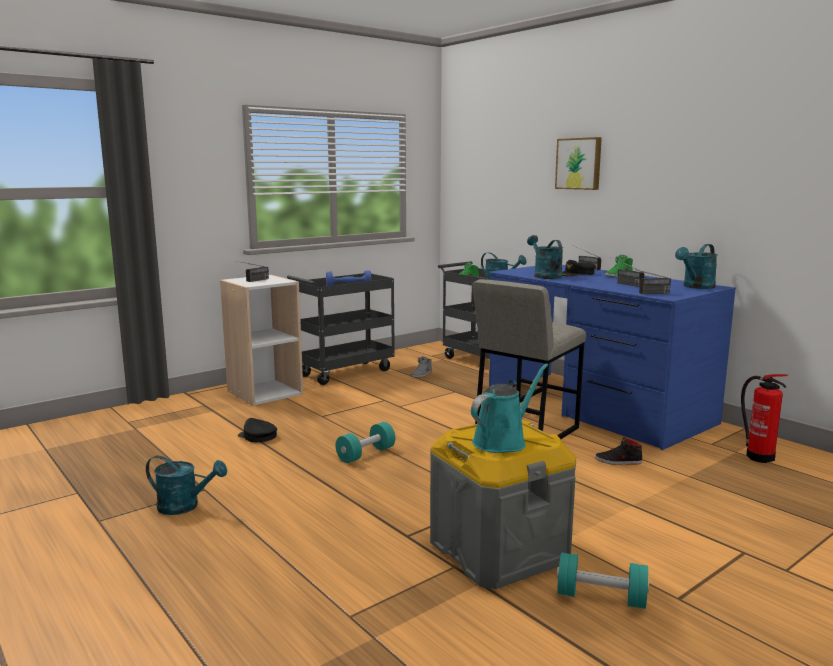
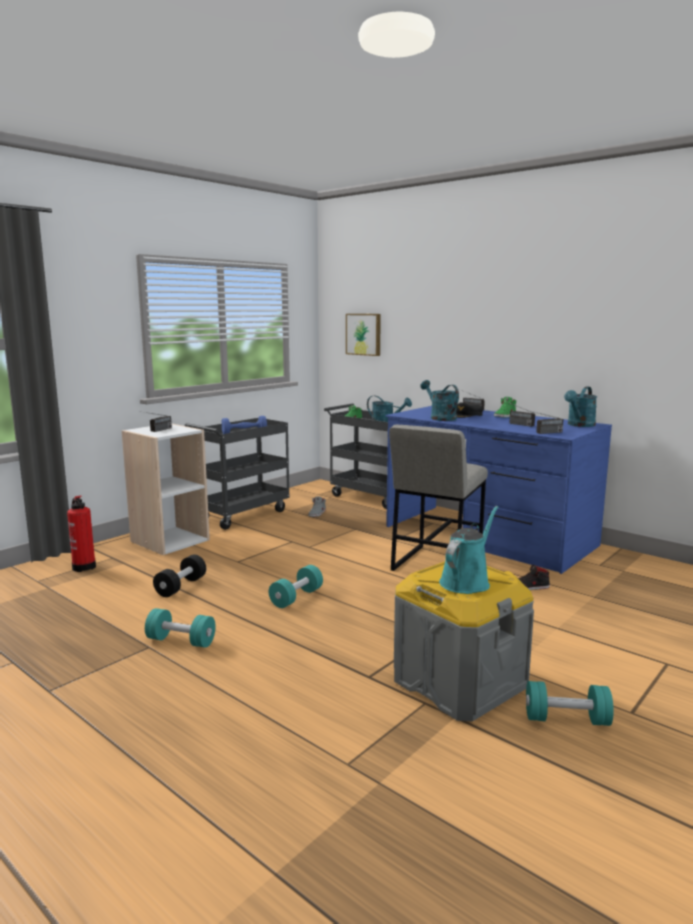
camera: 10 degrees left, 0 degrees up
turquoise watering can [146,456,227,515] -> none
black cap [238,418,277,442] -> black dumbbell [153,554,206,597]
picture [555,137,602,190] -> picture moved to [346,314,381,356]
fire extinguisher [741,374,788,463] -> fire extinguisher moved to [67,495,96,572]
none -> turquoise dumbbell [145,608,216,648]

